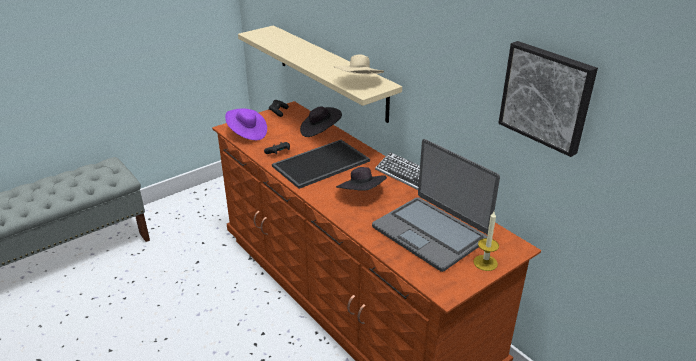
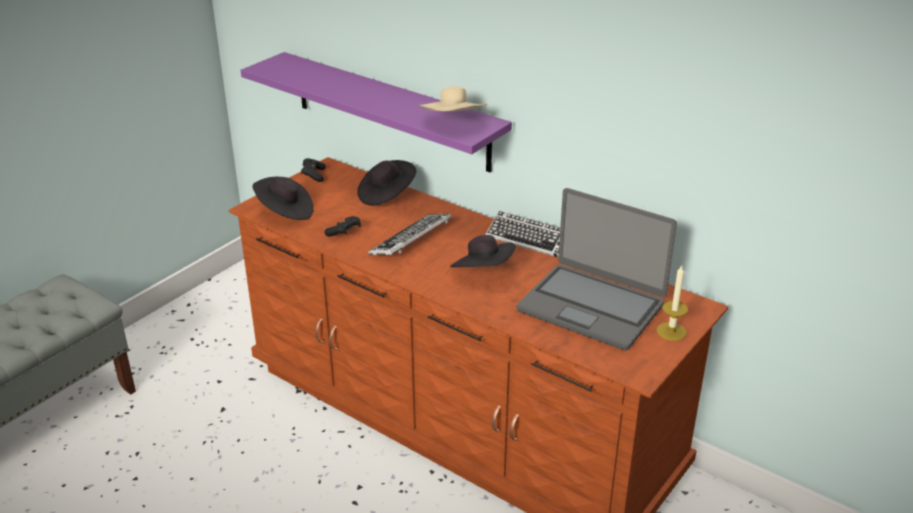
camera: 15 degrees left, 0 degrees up
purple hat [225,108,267,140] -> black hat [253,177,314,220]
beige shelf [238,25,402,123] -> purple shelf [241,52,512,172]
tray [272,140,370,189] -> keyboard [368,214,451,255]
picture [498,41,598,157] -> none

